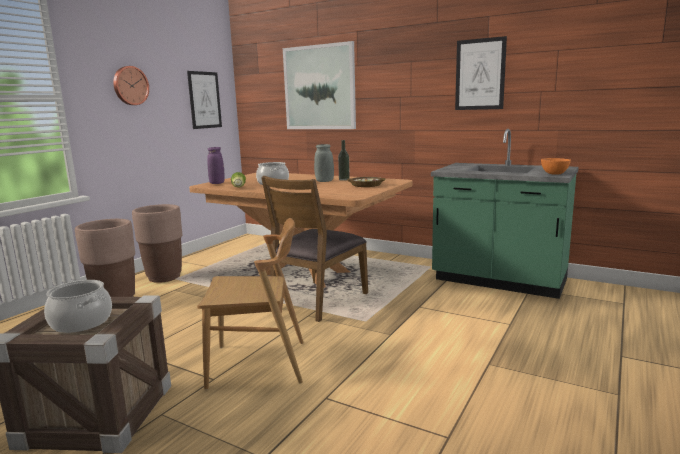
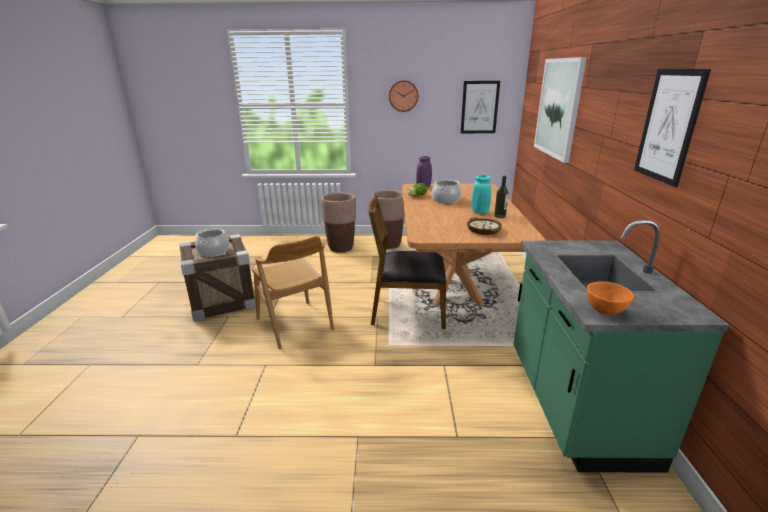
camera: 60 degrees right, 10 degrees up
grey vase [314,144,334,182] -> turquoise vase [472,175,491,214]

